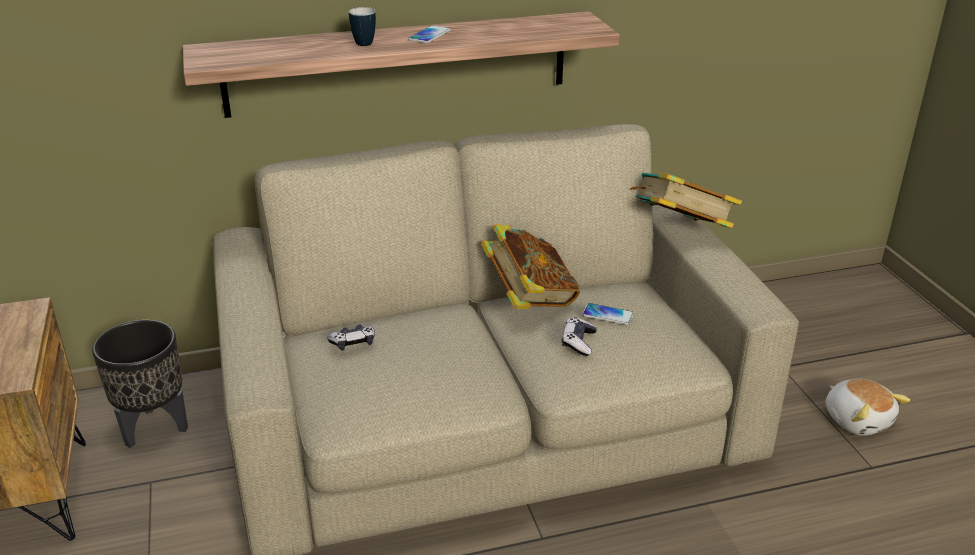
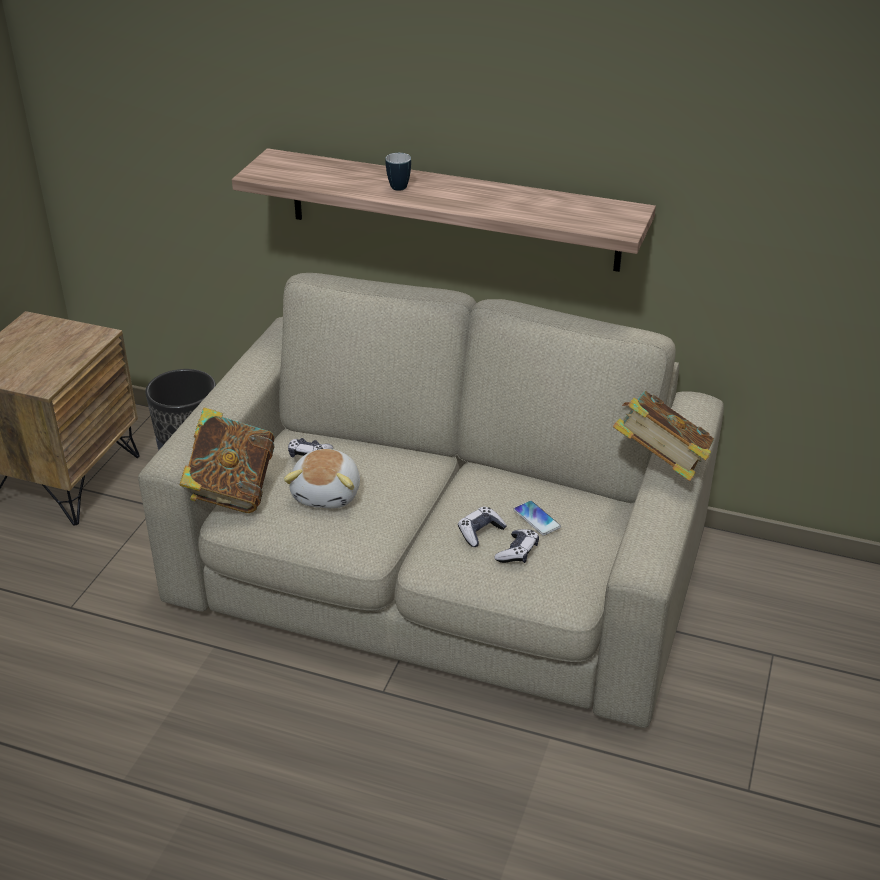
camera: 35 degrees right, 5 degrees up
phone [408,25,451,43] -> none
book [480,224,580,309] -> book moved to [179,407,274,513]
plush toy [826,379,910,436] -> plush toy moved to [284,449,360,508]
none -> game controller [495,529,539,563]

